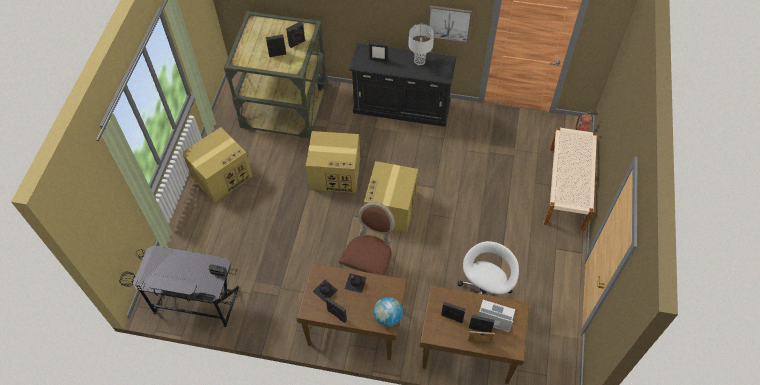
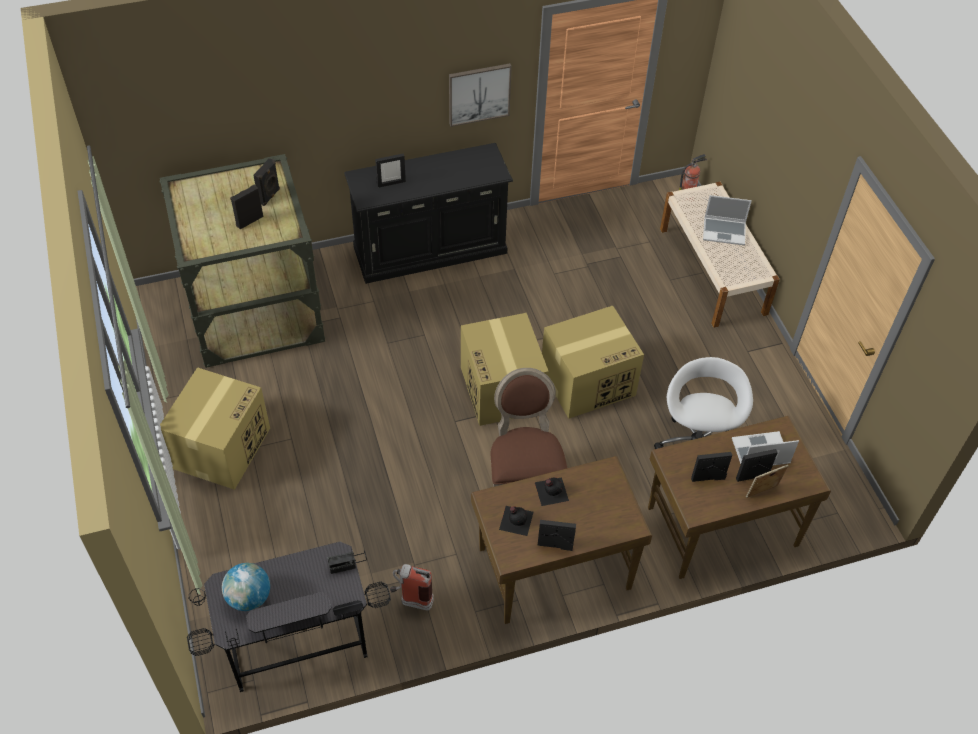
camera: 30 degrees left, 5 degrees down
cardboard box [306,131,360,193] -> cardboard box moved to [542,306,644,419]
globe [374,297,403,327] -> globe moved to [222,563,270,611]
white table lamp [408,24,434,65] -> none
none -> fire extinguisher [390,564,434,610]
none -> laptop [703,195,752,245]

